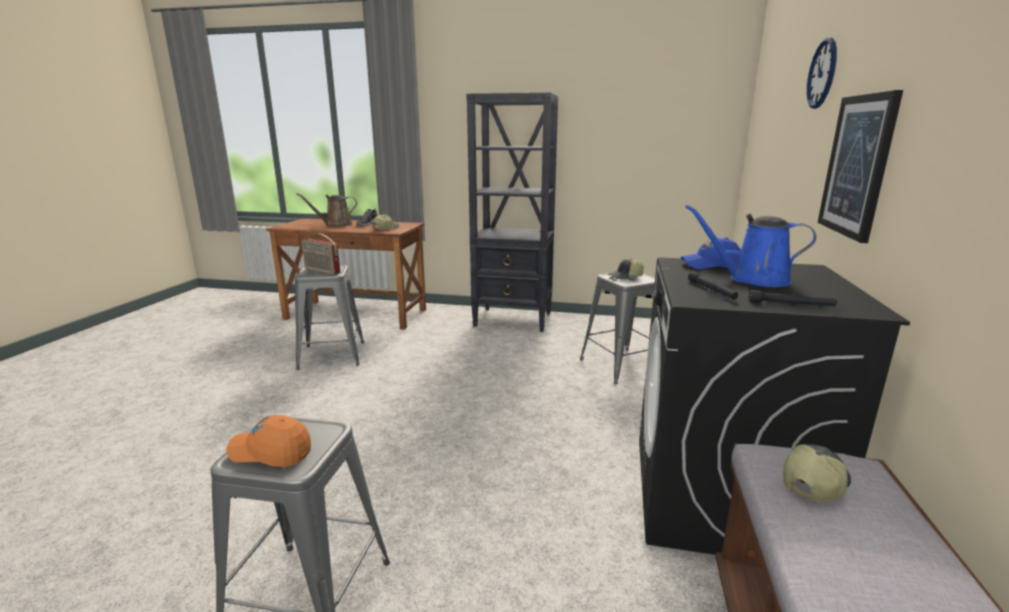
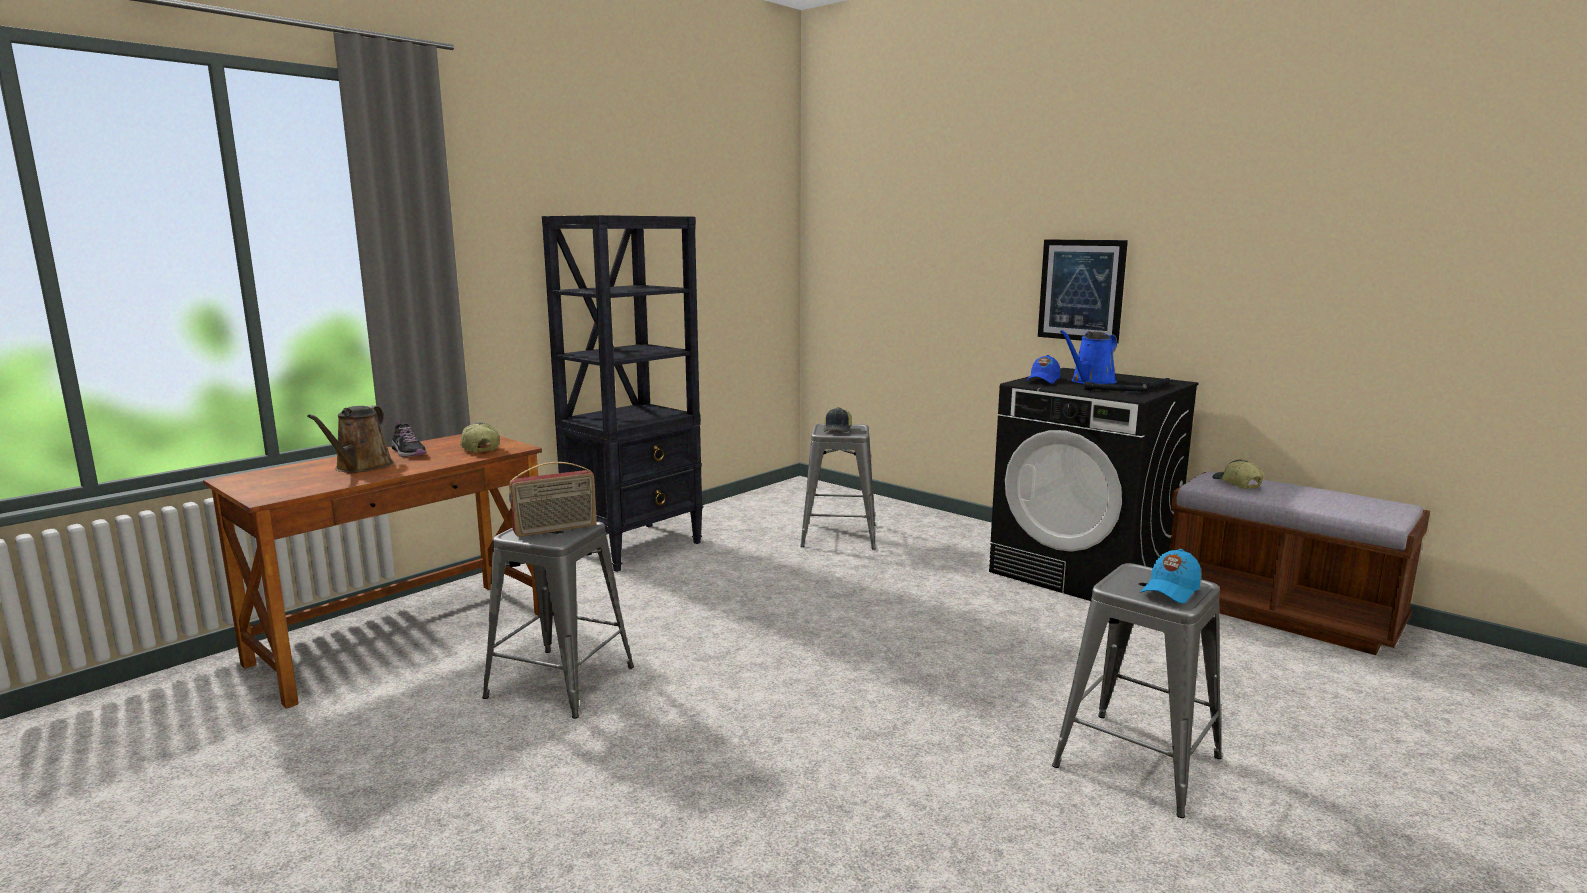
camera: 60 degrees left, 5 degrees down
orange cap [226,415,311,467] -> blue cap [1140,549,1201,604]
wall clock [807,38,837,109] -> none

